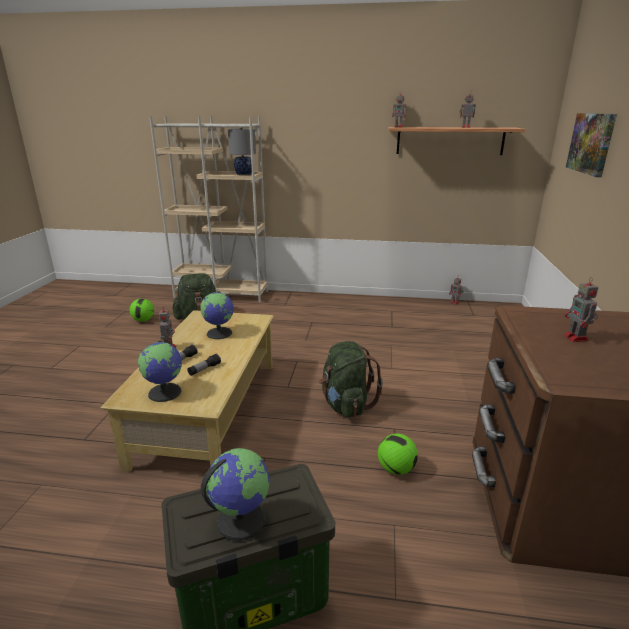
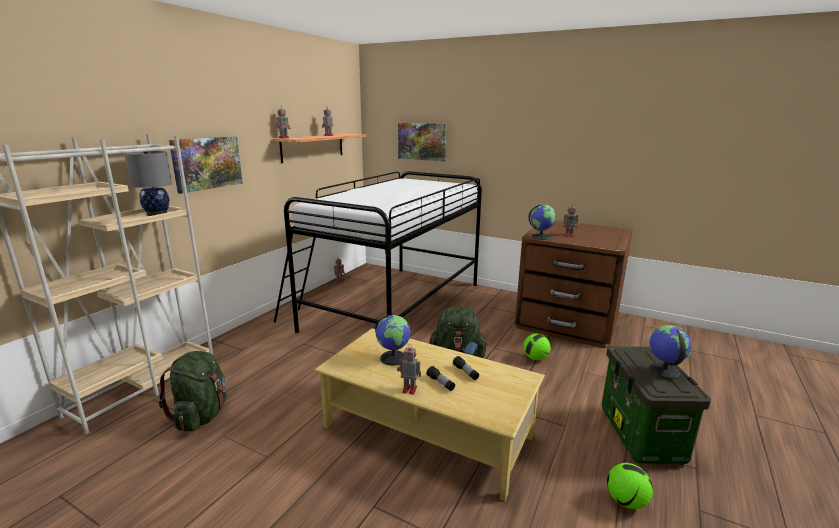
camera: 70 degrees left, 5 degrees down
football [130,299,154,322] -> football moved to [607,463,653,509]
globe [138,341,182,402] -> globe moved to [528,205,556,240]
none -> picture [169,137,243,194]
none -> black bed [274,171,482,333]

